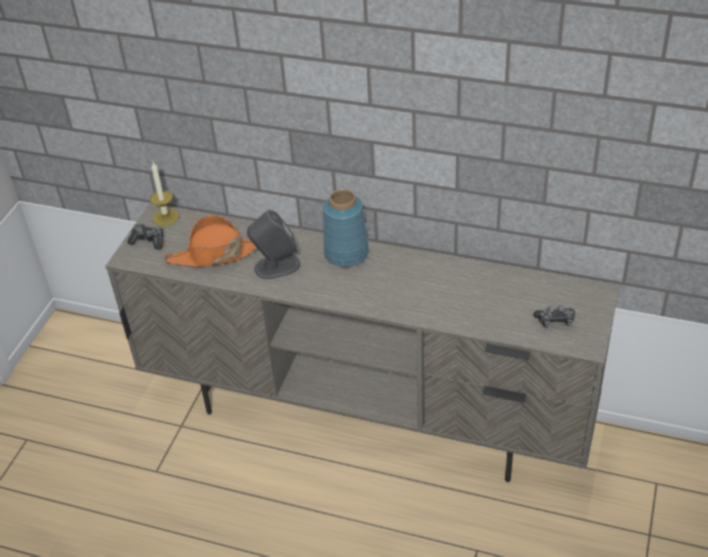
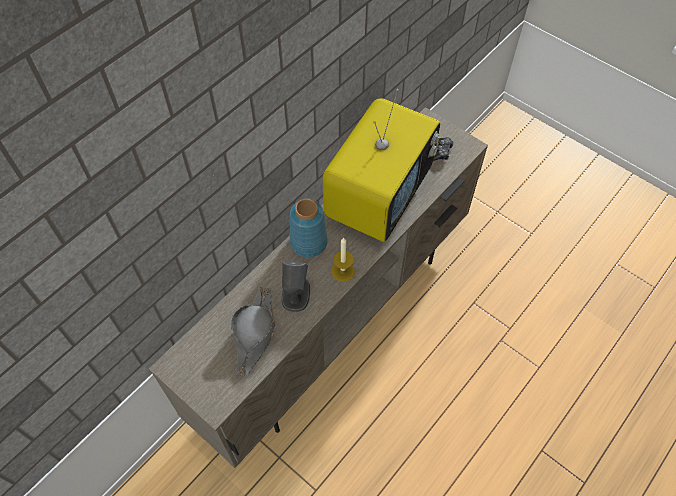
camera: 70 degrees left, 15 degrees up
game controller [128,224,163,250] -> none
candle [150,162,179,226] -> candle moved to [331,237,355,282]
orange hat [164,215,258,267] -> grey hat [231,287,275,376]
none -> television [323,89,440,242]

